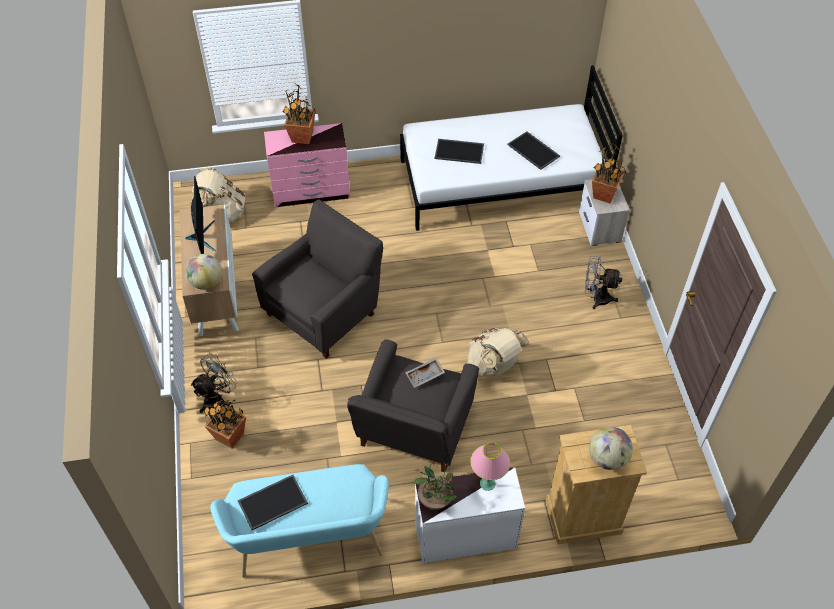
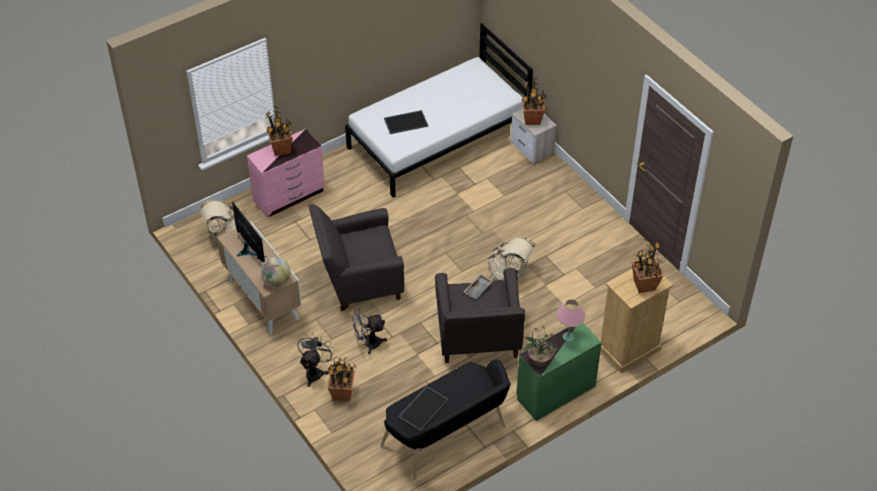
camera: 25 degrees left, 5 degrees down
turquoise bench [211,464,389,578] -> black bench [381,359,511,480]
grey armchair [252,199,383,359] -> grey armchair turned 120 degrees counterclockwise [308,204,404,311]
white dresser [415,467,525,563] -> green dresser [517,323,602,421]
tray [508,131,560,170] -> none
grey fan [585,256,622,309] -> grey fan moved to [351,308,387,354]
globe [589,426,633,470] -> potted plant [632,240,663,293]

